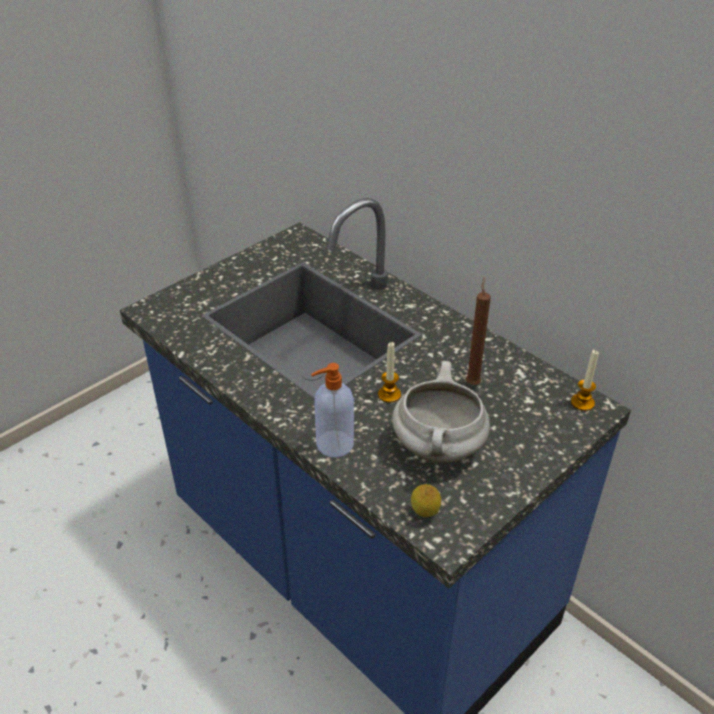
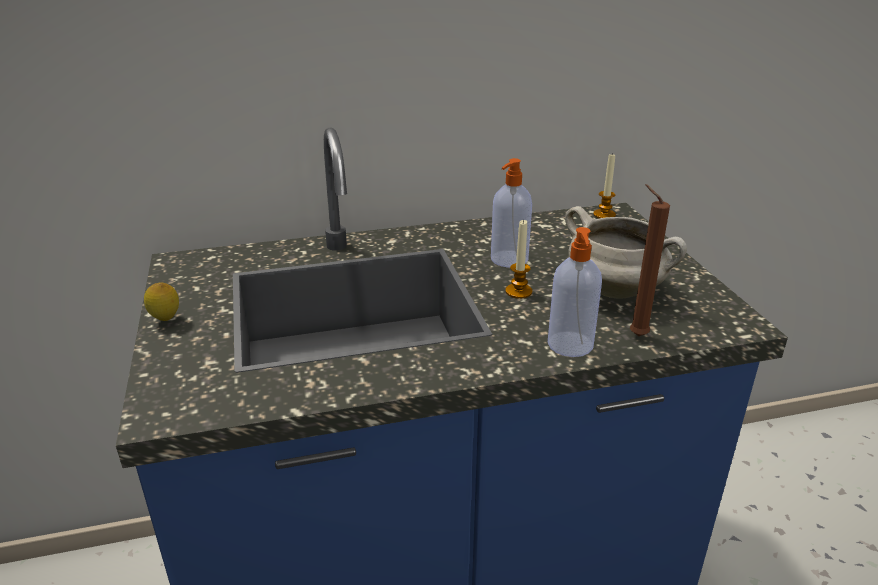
camera: 60 degrees left, 10 degrees down
lemon [411,484,441,517] -> lemon moved to [144,282,179,321]
brown candle [466,277,491,385] -> brown candle moved to [630,184,670,336]
none -> soap dispenser [491,158,532,267]

